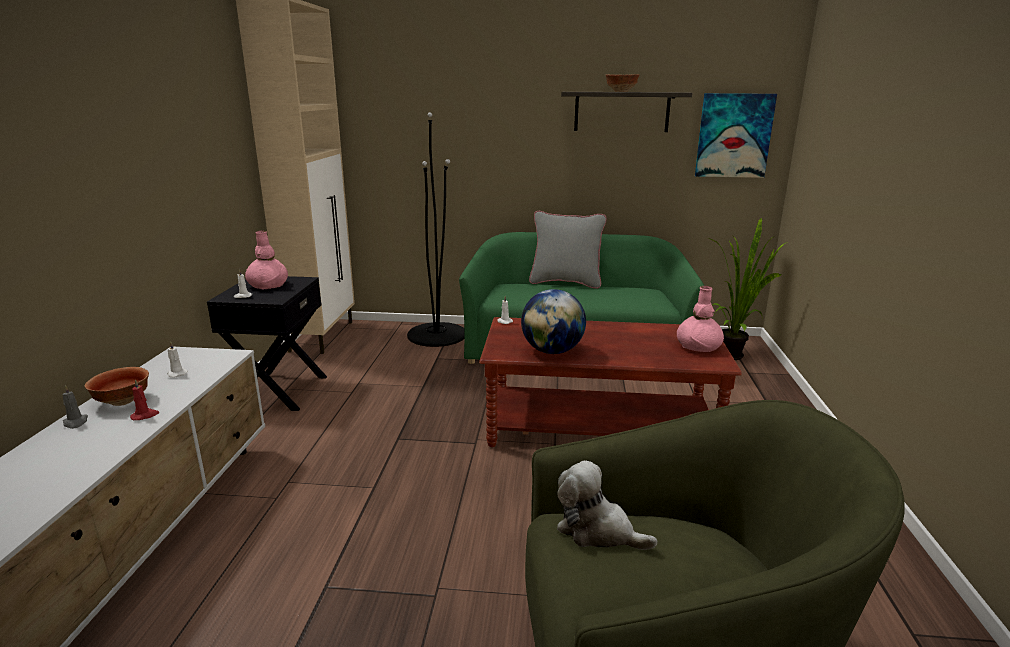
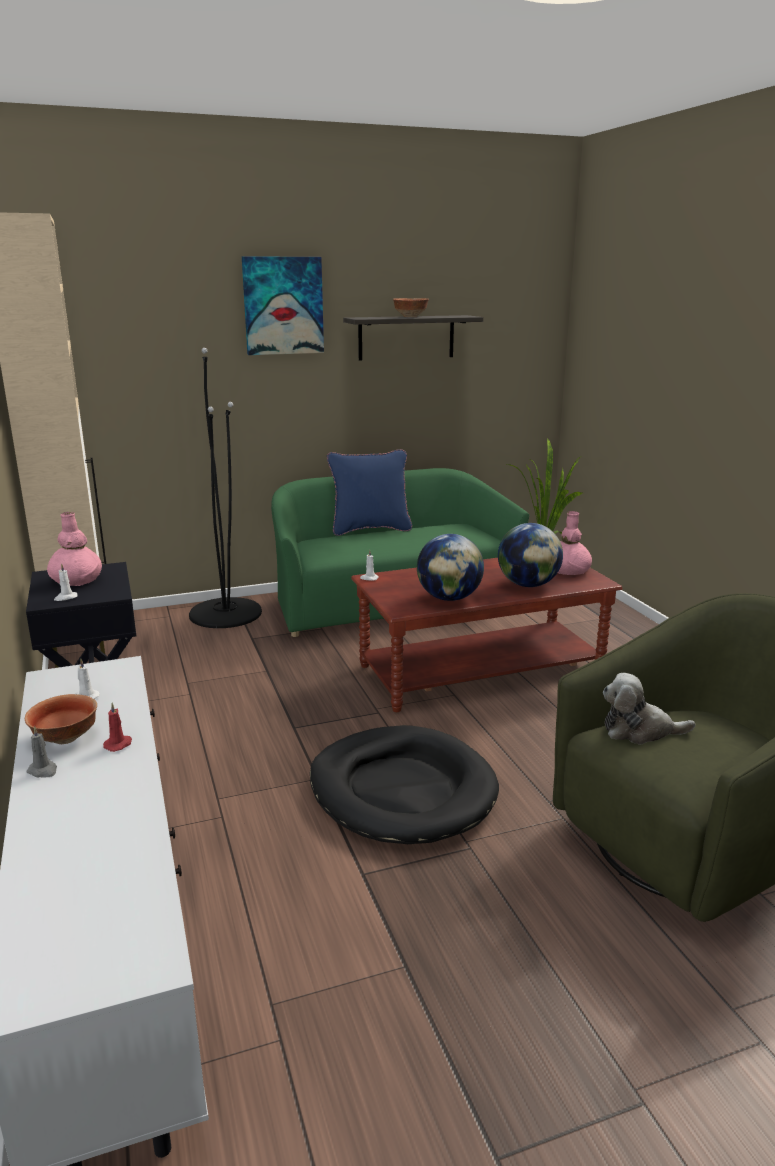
camera: 25 degrees left, 0 degrees up
grey pillow [529,211,607,289] -> blue pillow [327,449,412,536]
picture [695,93,777,178] -> picture moved to [242,256,324,355]
none -> black dog bed [310,725,499,844]
none -> globe [498,523,563,587]

